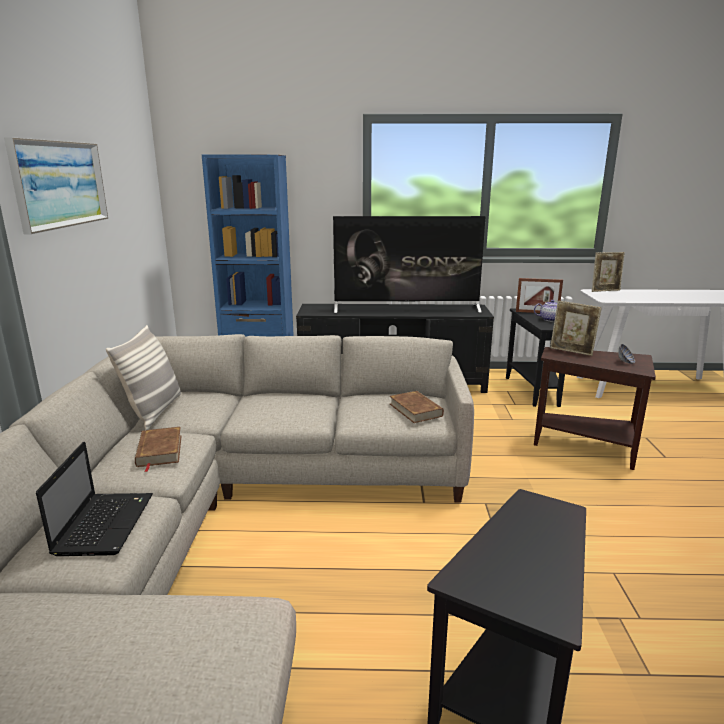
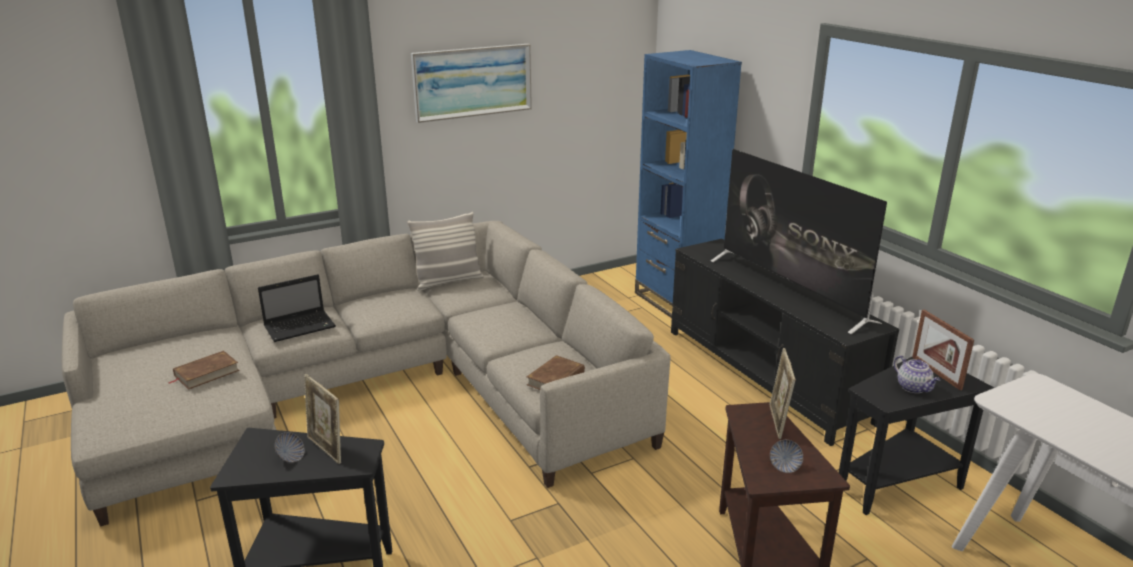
camera: 60 degrees right, 5 degrees up
brown book [135,427,182,472] -> brown book moved to [168,351,240,390]
picture frame [592,252,625,292] -> picture frame moved to [304,374,341,464]
none -> bowl [275,432,305,463]

